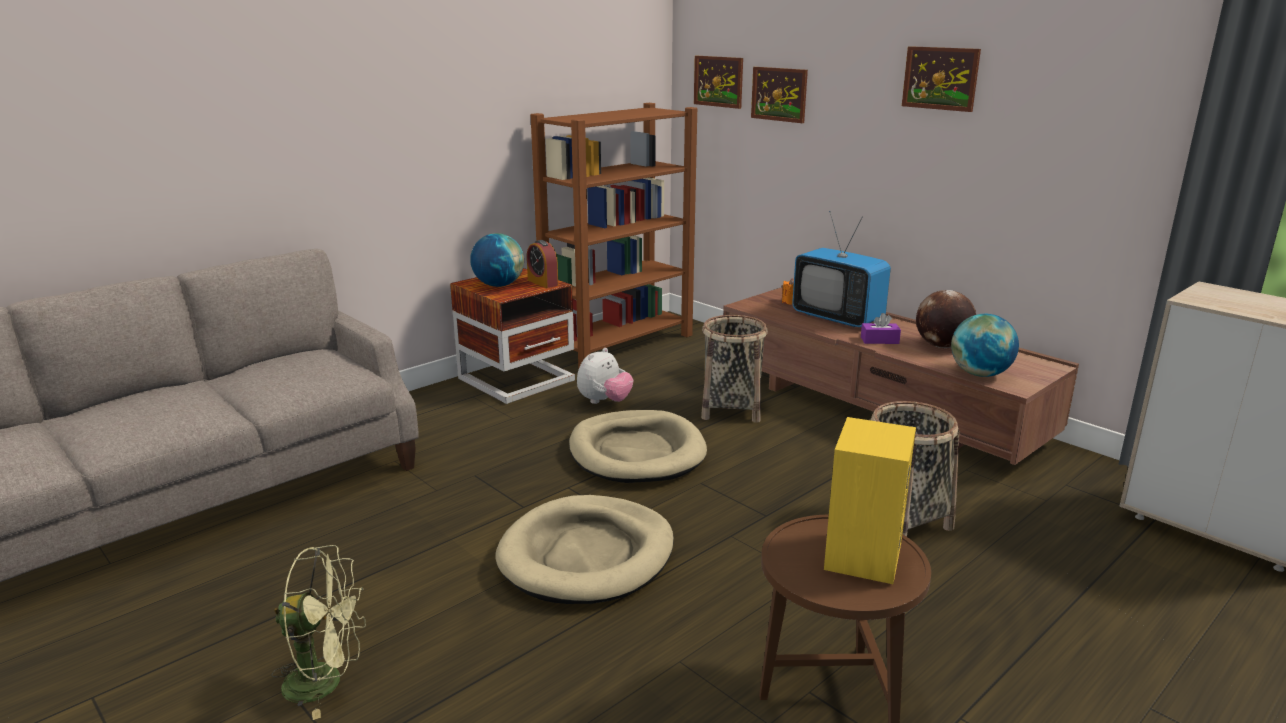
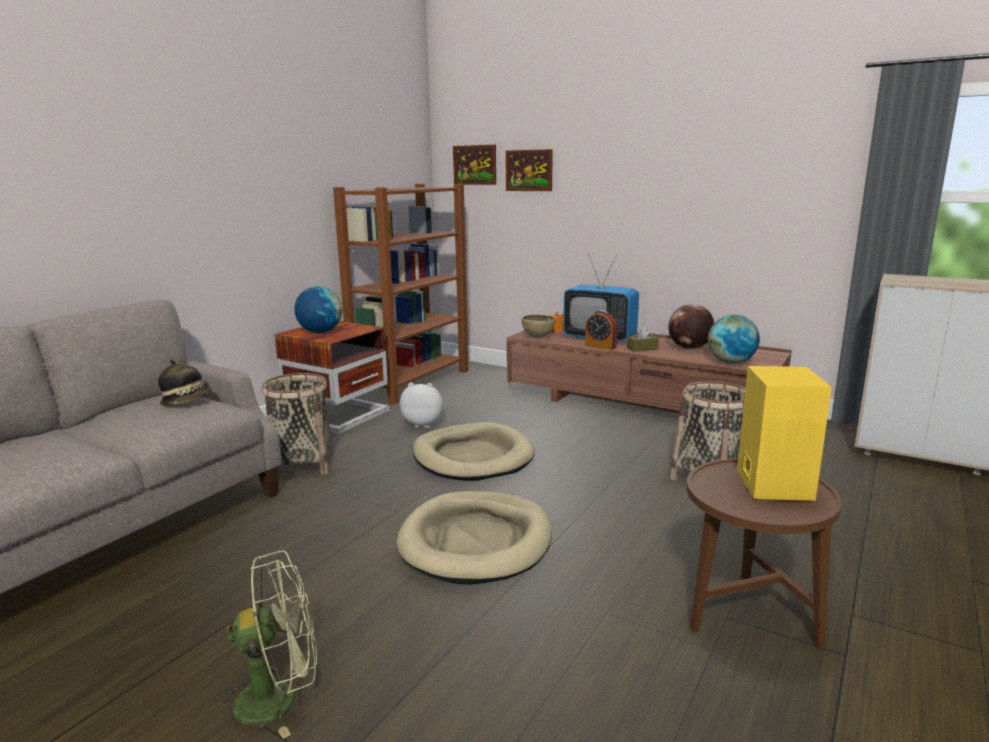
camera: 15 degrees left, 5 degrees down
alarm clock [527,240,558,288] -> alarm clock moved to [585,310,617,350]
plush toy [577,348,633,404] -> plush toy turned 105 degrees counterclockwise [400,382,443,428]
basket [701,315,768,423] -> basket moved to [261,373,333,475]
purple tissue box [861,313,901,344] -> brown tissue box [627,326,659,352]
picture [902,46,981,112] -> none
none -> hat [158,360,211,405]
none -> brown bowl [522,315,555,338]

